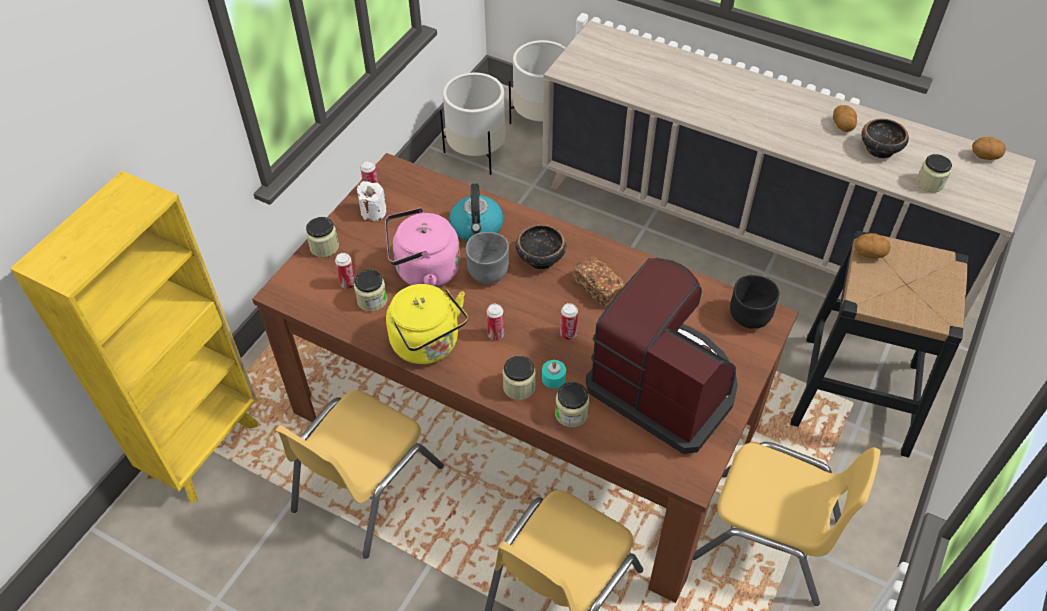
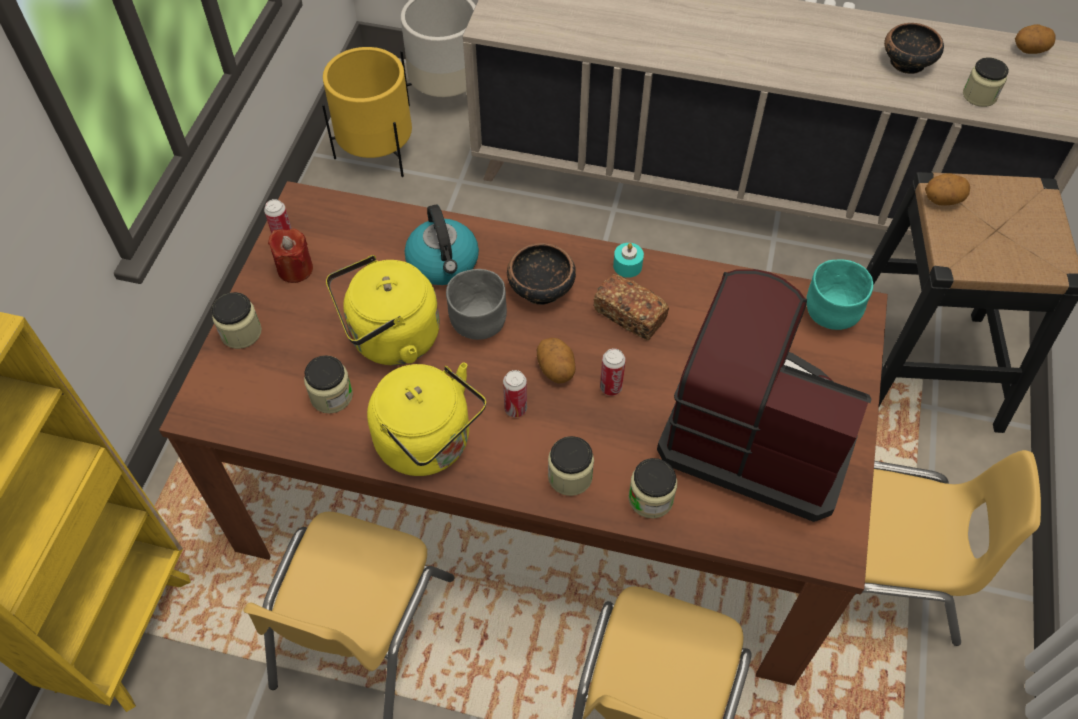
camera: 15 degrees left, 5 degrees up
can [335,253,355,289] -> none
white candle [357,181,386,222] -> red candle [268,229,313,283]
pink kettle [385,208,460,287] -> yellow kettle [326,255,440,365]
white planter [440,72,506,175] -> yellow planter [322,47,412,177]
turquoise candle [542,360,566,389] -> turquoise candle moved to [613,243,644,278]
black bowl [730,275,780,329] -> turquoise bowl [806,259,873,330]
potato [833,105,857,132] -> potato moved to [537,338,576,384]

